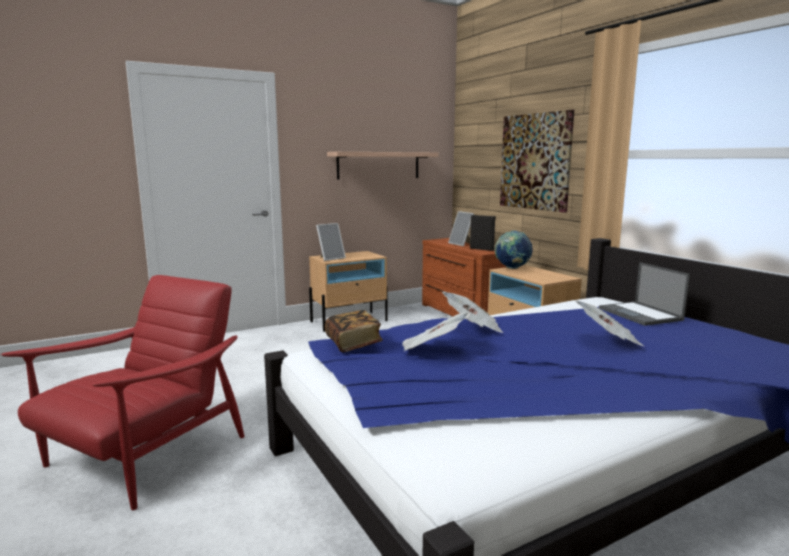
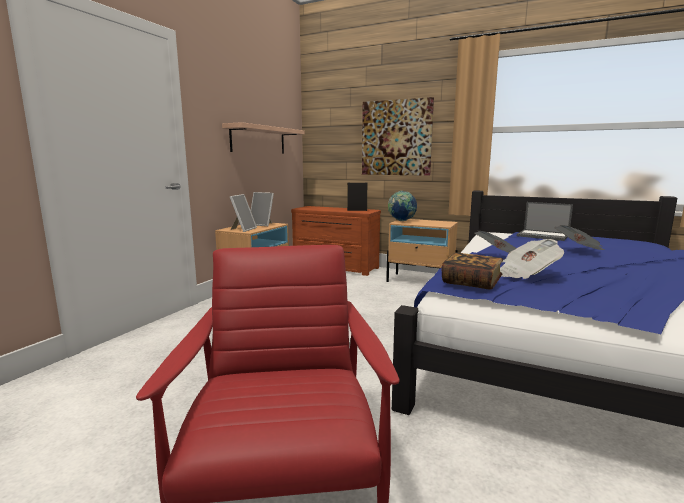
camera: 35 degrees left, 0 degrees up
picture frame [448,211,474,246] -> picture frame moved to [251,192,274,226]

